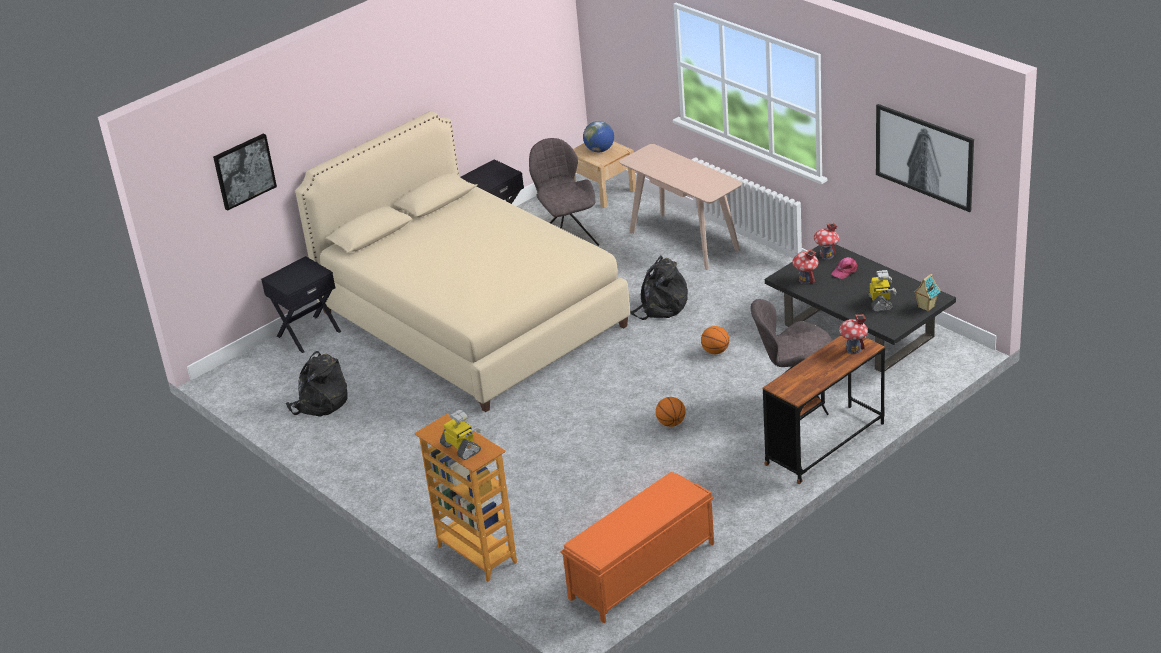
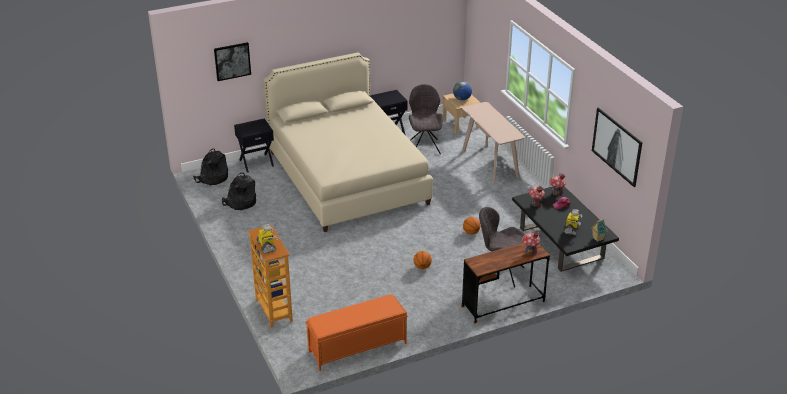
camera: 15 degrees right, 0 degrees up
black backpack [630,256,688,320] -> black backpack moved to [193,148,228,185]

